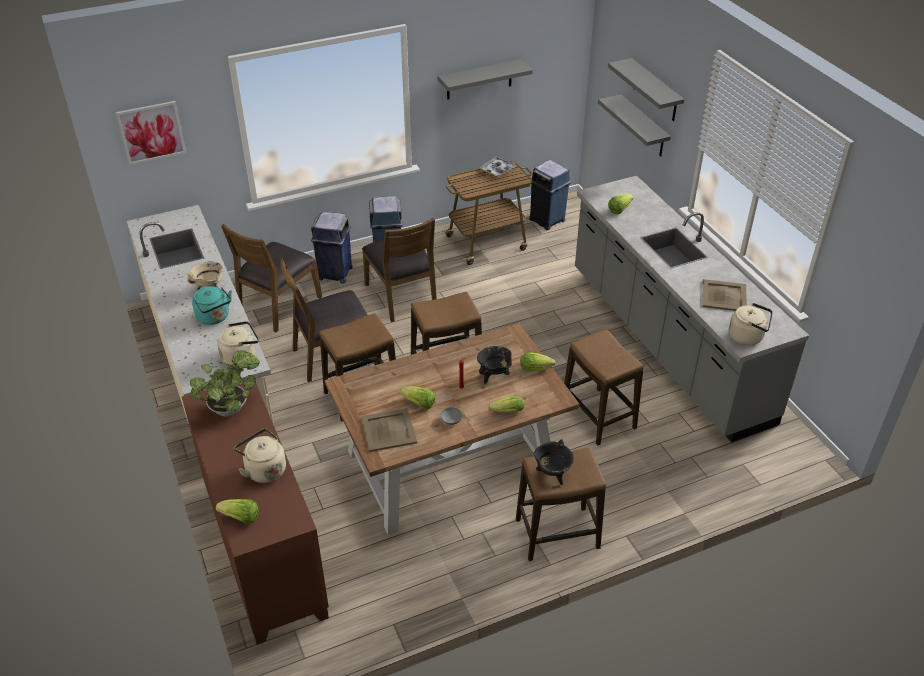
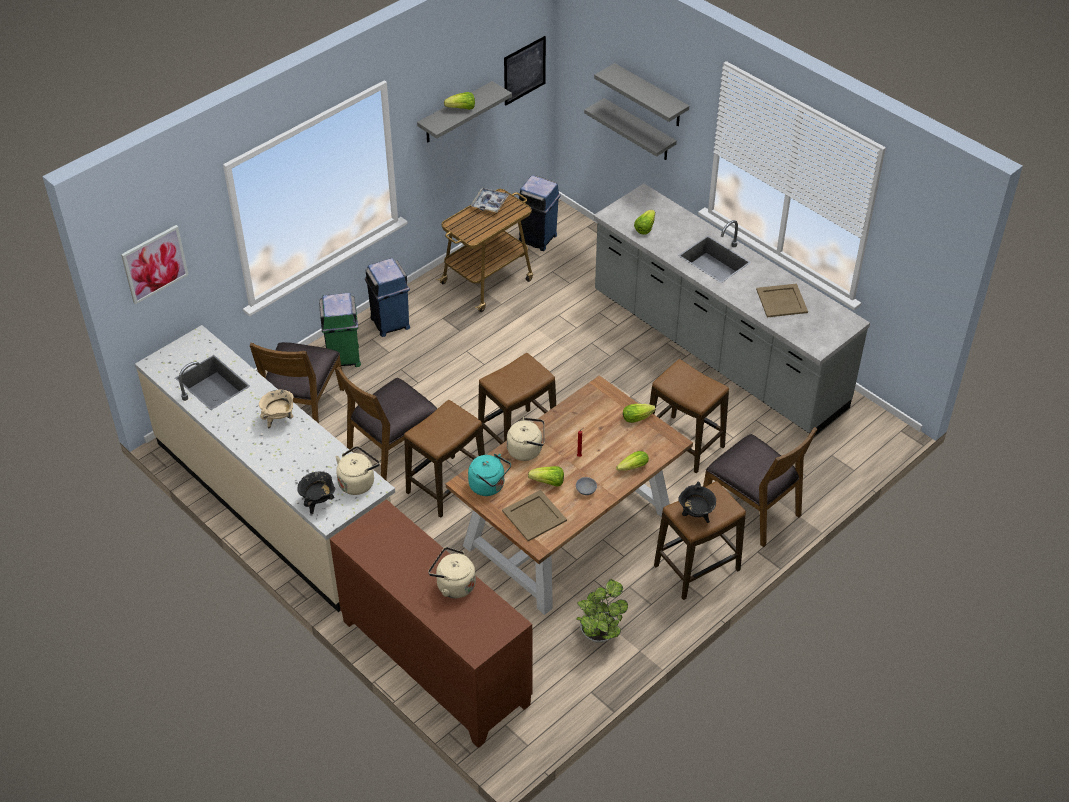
camera: 20 degrees left, 5 degrees up
potted plant [190,351,260,417] -> potted plant moved to [576,579,628,643]
turquoise kettle [192,286,232,325] -> turquoise kettle moved to [468,454,511,496]
lettuce [216,499,259,524] -> lettuce moved to [444,92,475,110]
blue trash can [311,211,353,283] -> green trash can [319,293,361,367]
brown chair [362,218,437,322] -> brown chair moved to [703,427,818,547]
black cooking pot [477,346,512,384] -> black cooking pot moved to [297,472,335,515]
beige kettle [729,303,773,345] -> beige kettle moved to [507,417,545,461]
none -> picture [504,36,546,106]

